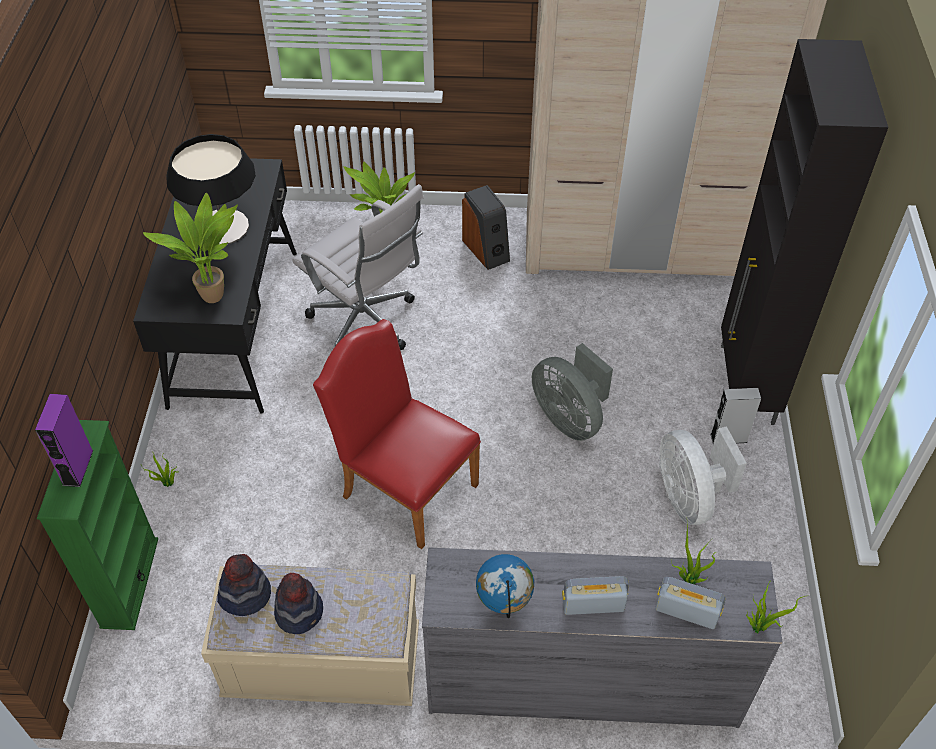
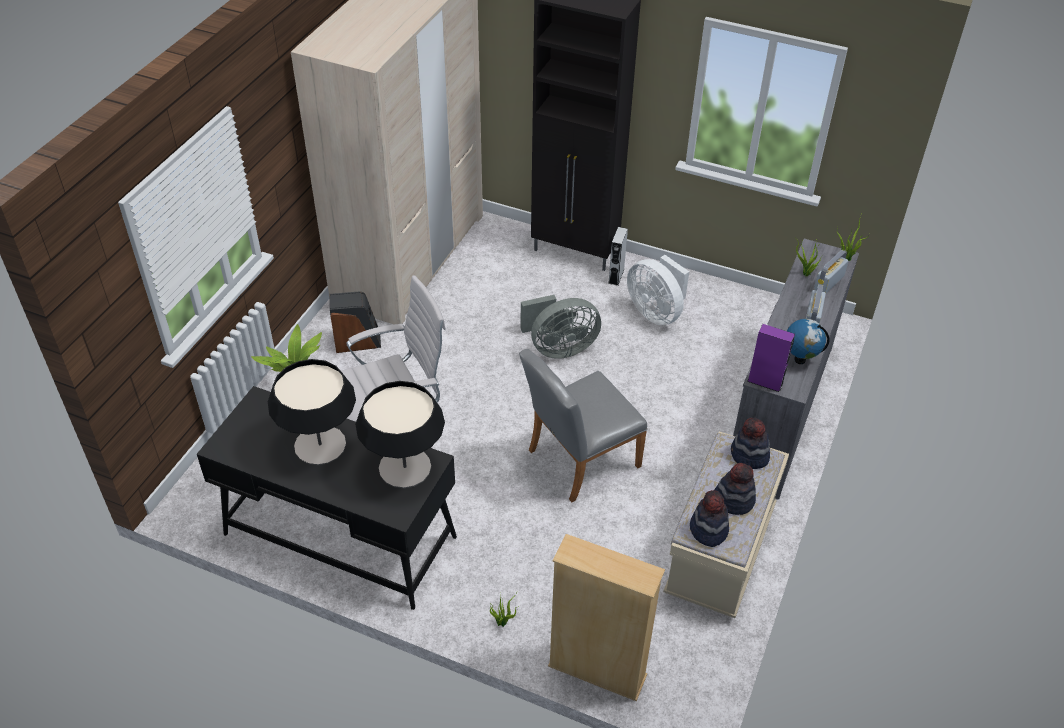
camera: 70 degrees left, 5 degrees down
purple speaker [35,394,93,487] -> purple speaker moved to [747,324,795,392]
green bookcase [37,420,158,630] -> beige bookcase [548,534,665,702]
potted plant [143,193,238,303] -> table lamp [355,381,445,488]
red chair [313,319,481,549] -> grey chair [519,349,648,502]
white fan [659,426,747,525] -> white fan turned 45 degrees clockwise [627,255,689,325]
none -> hat [731,418,770,469]

